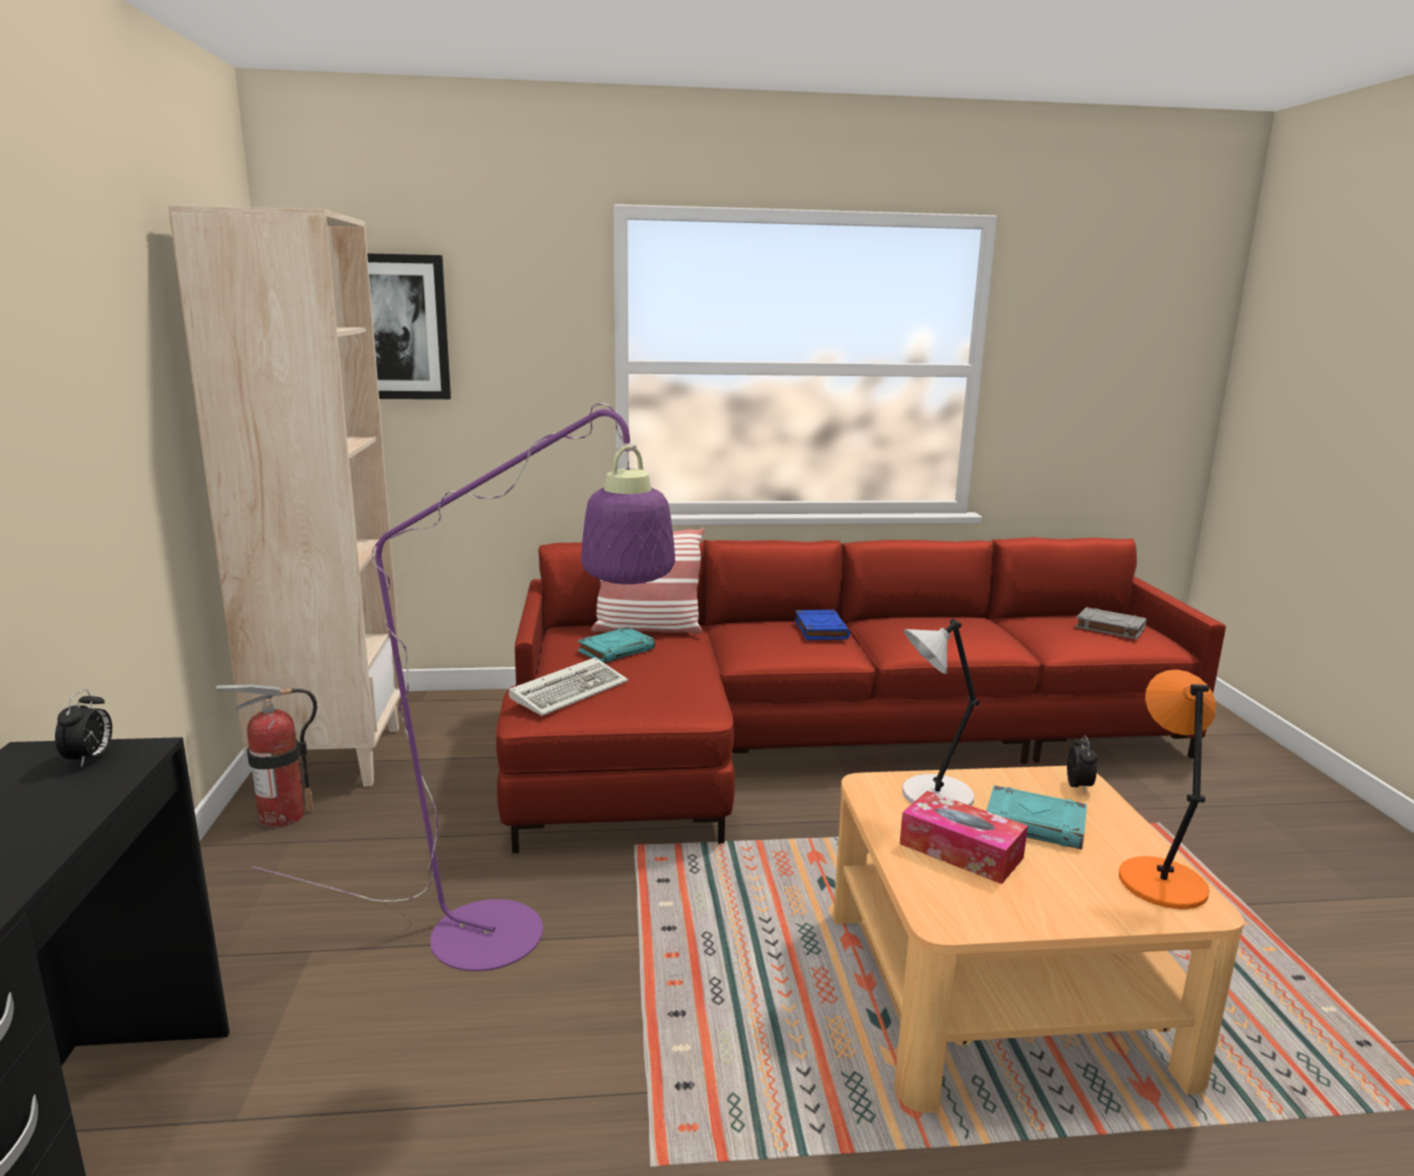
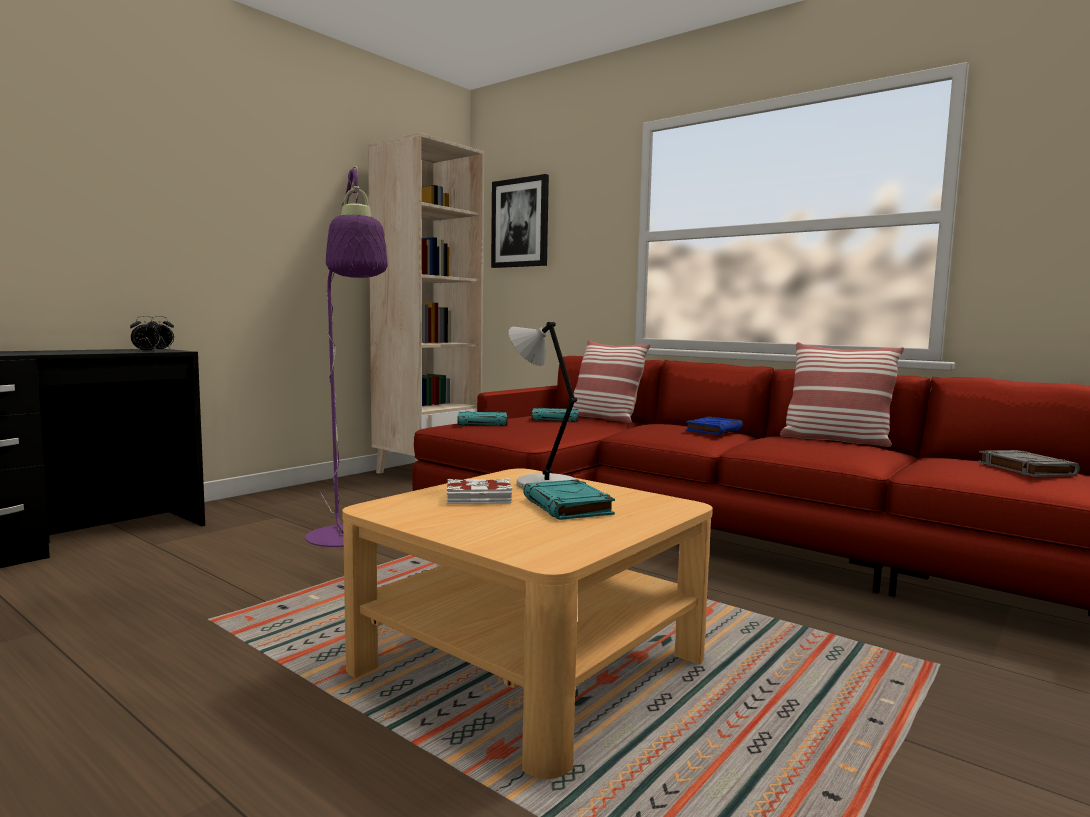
camera: 45 degrees right, 10 degrees down
fire extinguisher [216,684,317,828] -> none
keyboard [509,657,628,716] -> turquoise book [458,411,507,426]
tissue box [900,791,1028,884] -> white book [447,478,512,504]
alarm clock [1067,735,1097,793] -> alarm clock moved to [130,316,161,352]
orange table lamp [1119,670,1216,909] -> none
none -> pillow [780,342,904,447]

